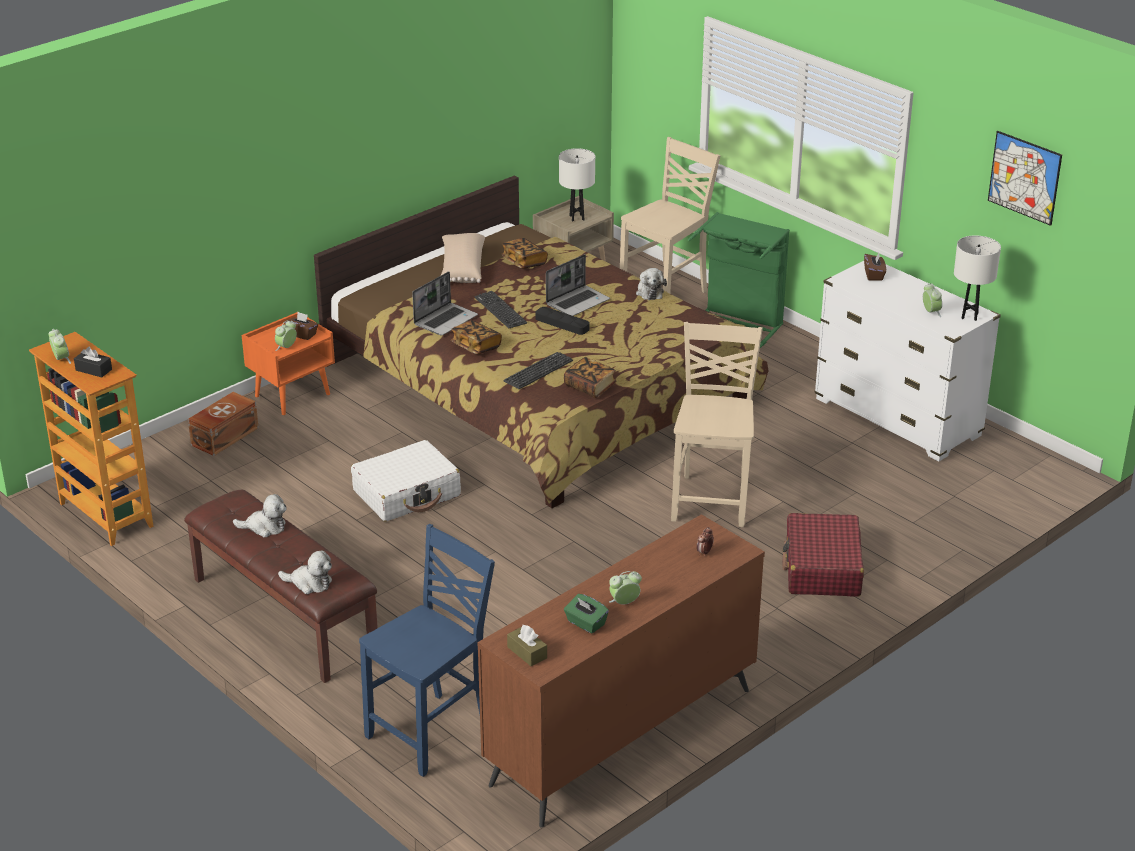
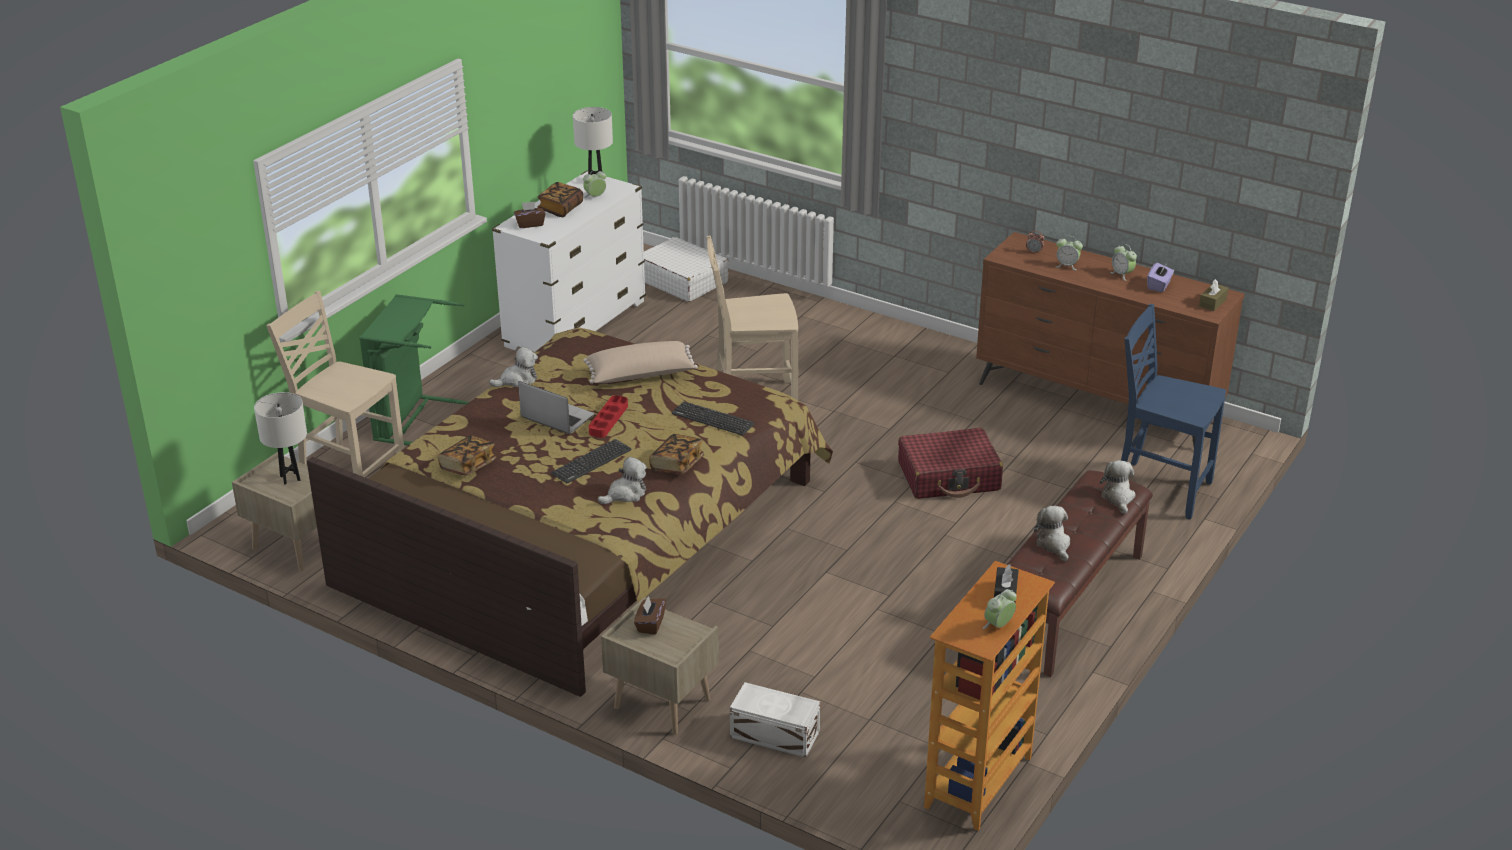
camera: 105 degrees left, 0 degrees up
brown storage box [188,392,259,456] -> white storage box [730,682,820,758]
orange nightstand [242,312,335,415] -> beige nightstand [601,597,719,735]
alarm clock [275,320,297,351] -> alarm clock moved to [1055,236,1083,270]
white suitcase [351,440,461,522] -> white suitcase moved to [644,237,729,302]
laptop [412,271,478,335] -> plush toy [598,457,647,504]
beige pillow [440,233,485,283] -> beige pillow moved to [583,341,698,384]
black tray [535,307,590,335] -> red tray [589,395,628,438]
book [564,357,616,398] -> book moved to [537,182,583,217]
green tissue box [564,594,609,634] -> purple tissue box [1147,262,1174,292]
red suitcase [783,513,864,597] -> red suitcase moved to [898,428,1003,499]
picture [988,131,1062,226] -> none

